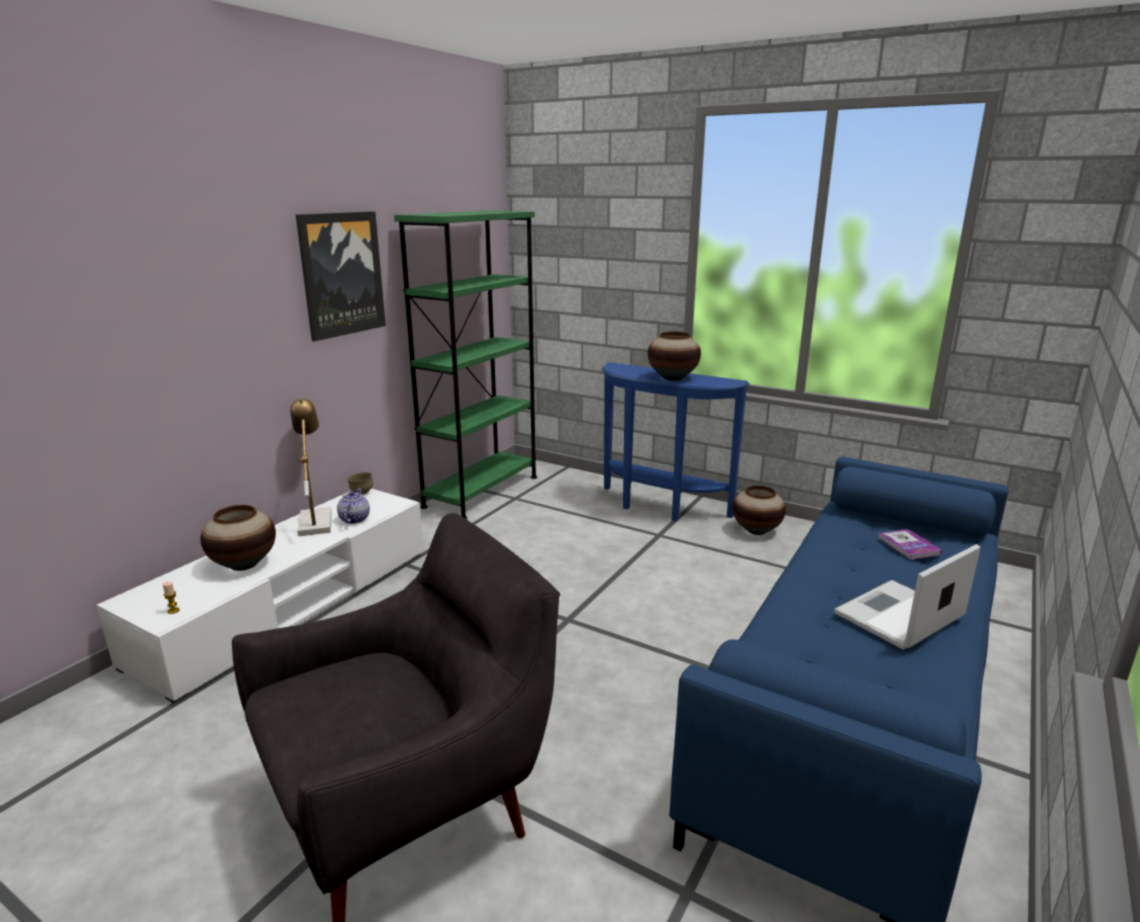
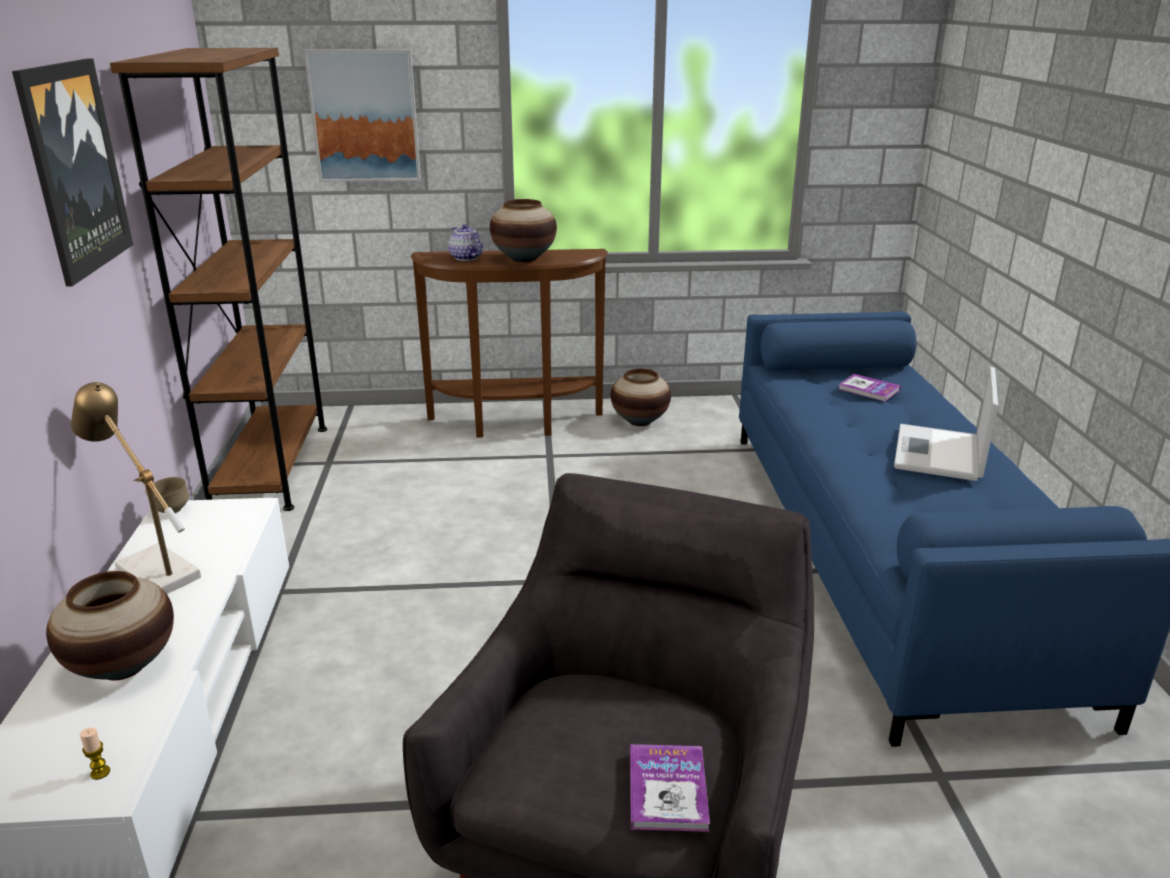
camera: 35 degrees left, 5 degrees up
teapot [337,488,370,524] -> teapot moved to [448,224,483,261]
green bookcase [394,211,537,519] -> brown bookcase [110,48,327,511]
blue console table [602,362,750,522] -> brown console table [411,249,608,438]
none -> picture [304,49,421,182]
none -> book [630,744,710,832]

